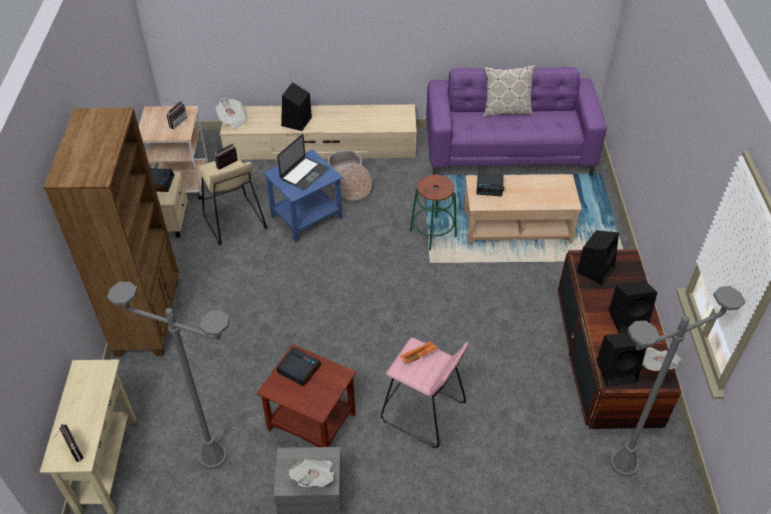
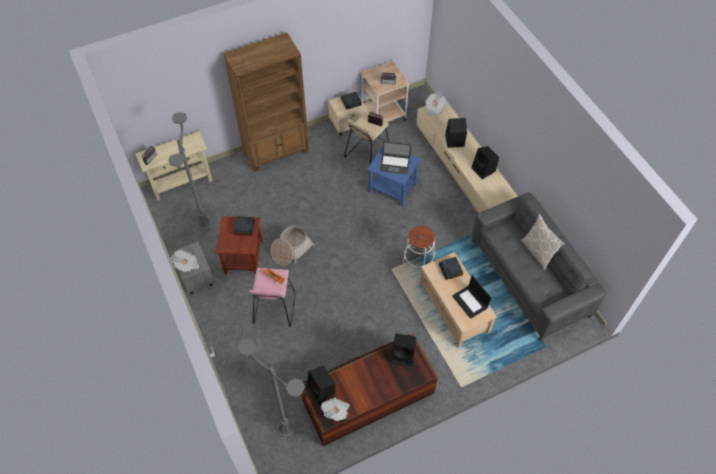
camera: 65 degrees right, 10 degrees up
basket [327,150,372,201] -> basket moved to [271,226,315,266]
green stool [410,175,457,250] -> white stool [402,226,435,268]
purple sofa [426,67,607,176] -> grey sofa [472,192,606,341]
black speaker [609,281,657,333] -> black speaker moved to [471,146,499,179]
none -> laptop [452,275,491,319]

